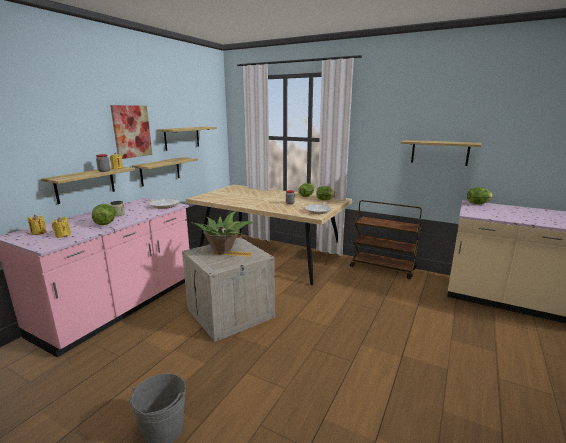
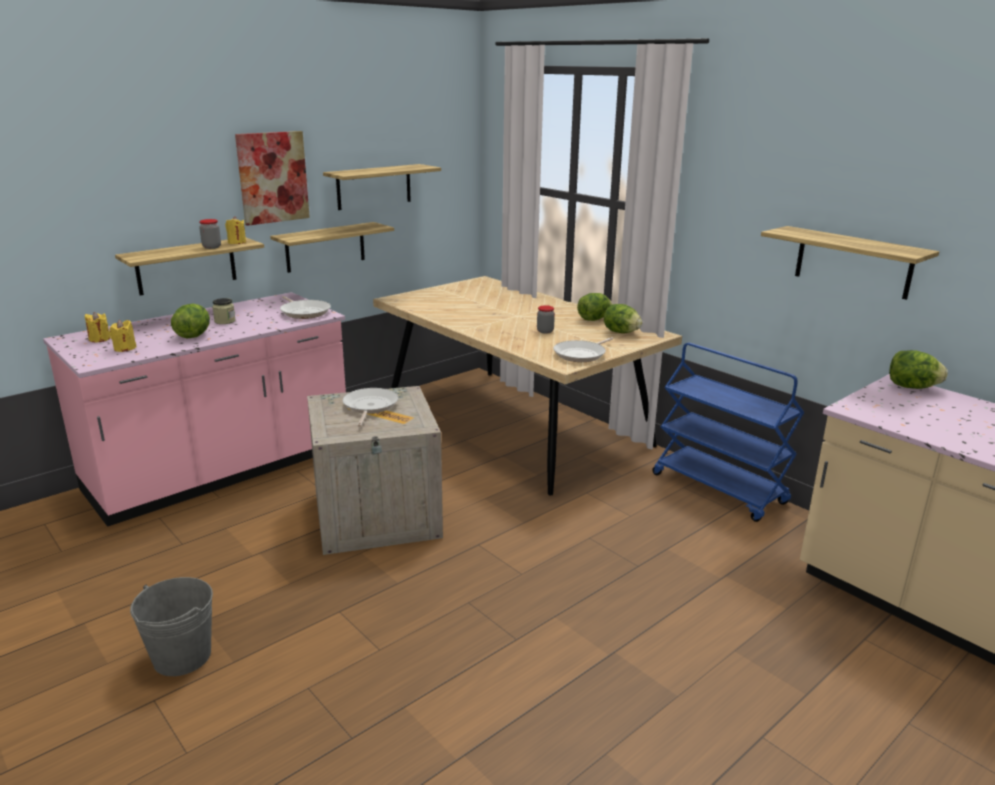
camera: 20 degrees right, 5 degrees up
potted plant [190,211,255,254] -> frying pan [343,388,398,427]
brown cart [350,200,422,279] -> blue cart [652,343,804,522]

